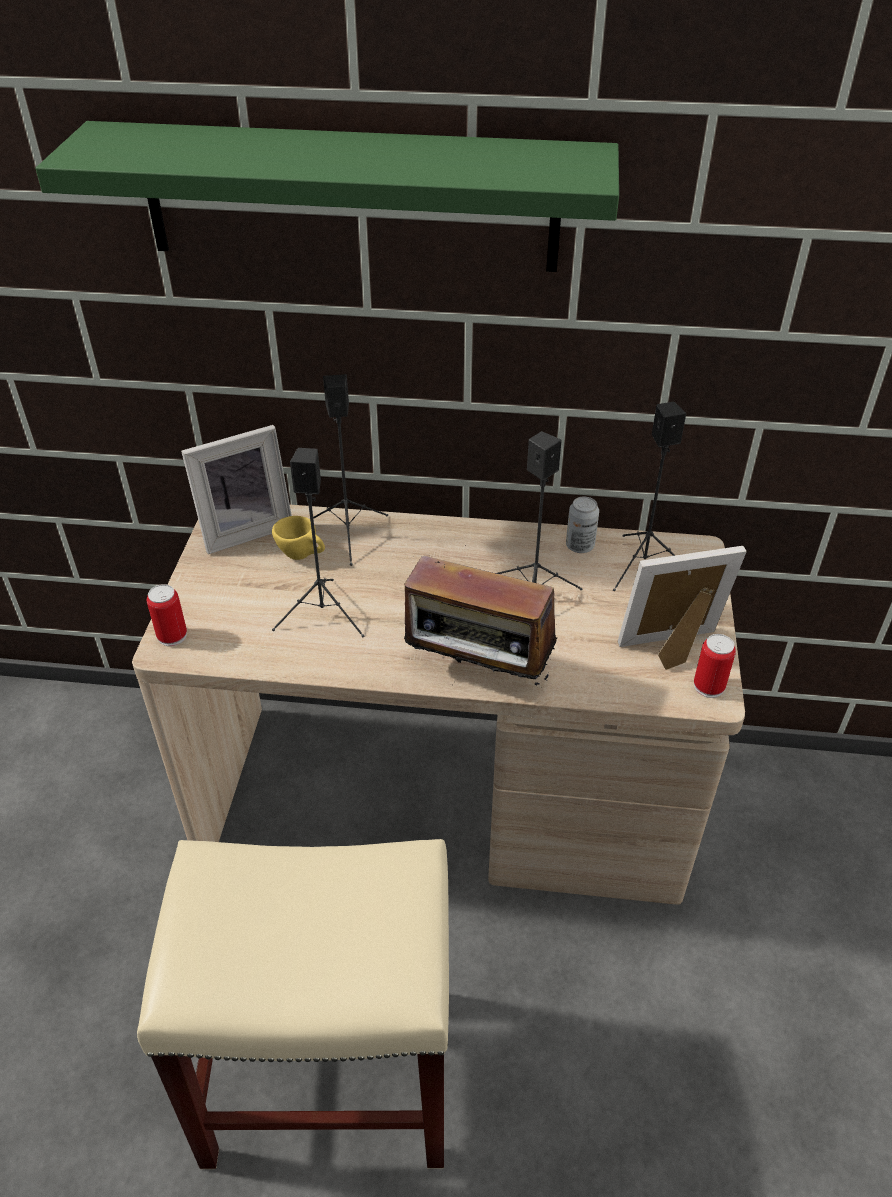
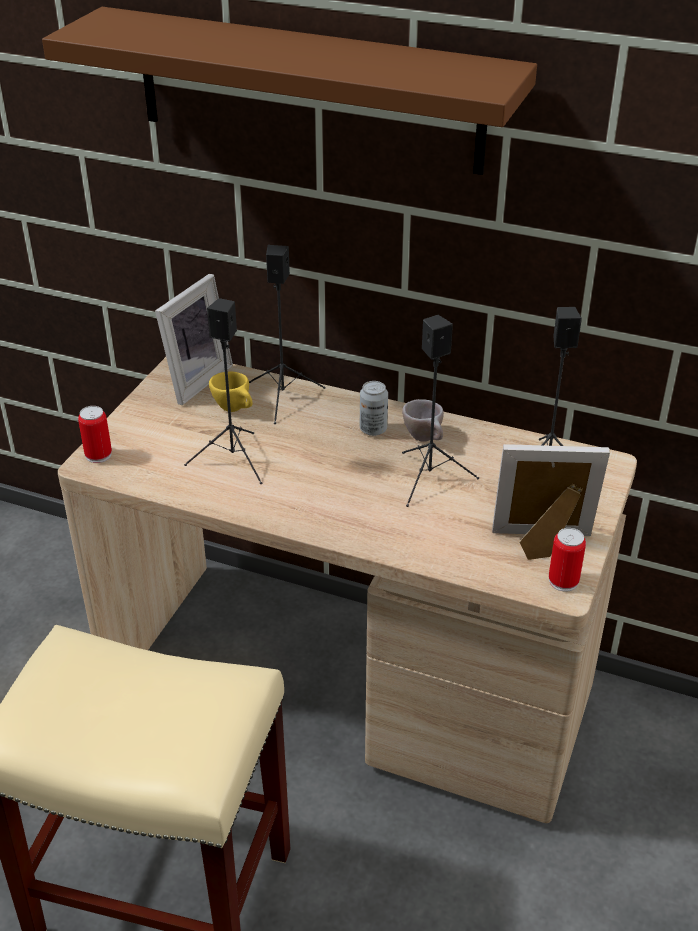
camera: 15 degrees right, 5 degrees down
green shelf [36,121,619,272] -> brown shelf [42,7,537,175]
picture frame [181,425,292,554] -> picture frame turned 45 degrees counterclockwise [155,274,233,405]
radio [404,545,557,686] -> none
can [566,497,599,553] -> can moved to [360,381,388,436]
none -> beige cup [402,399,444,442]

